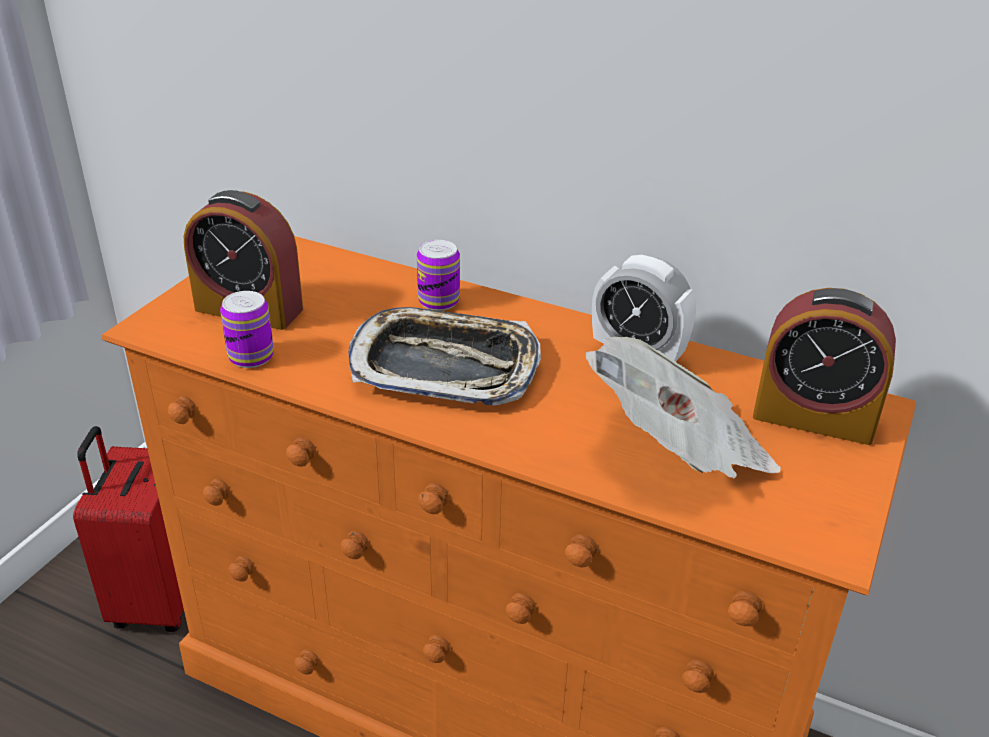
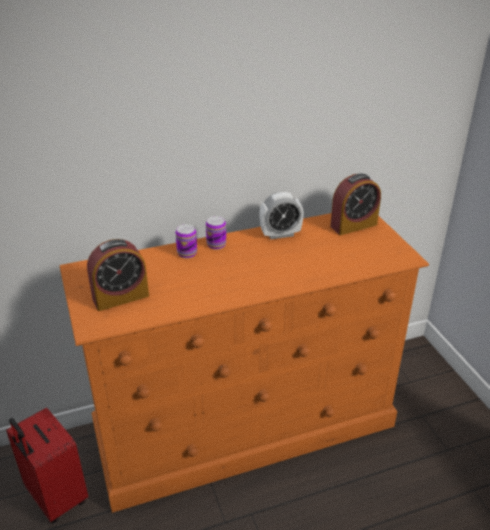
camera: 45 degrees left, 0 degrees up
can [220,291,274,368] -> can moved to [206,216,226,249]
tray [348,307,541,406] -> none
newspaper [585,337,781,478] -> none

